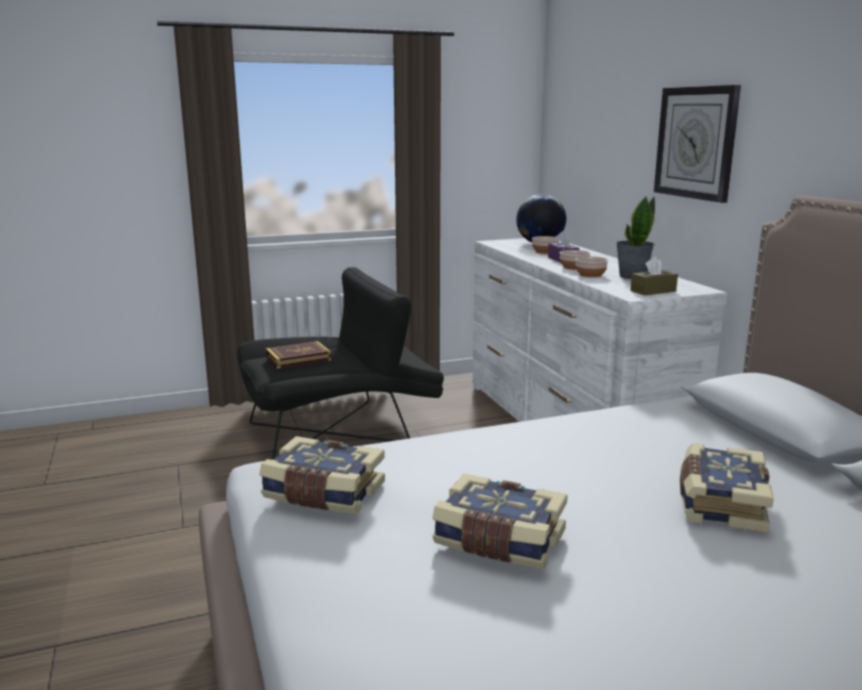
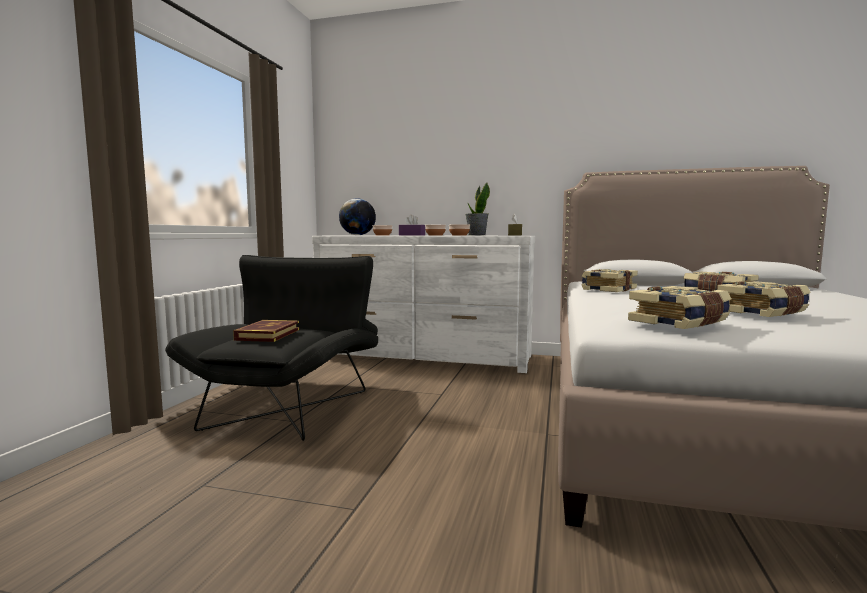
camera: 55 degrees left, 10 degrees down
wall clock [654,85,741,203] -> none
none -> book [581,269,638,292]

